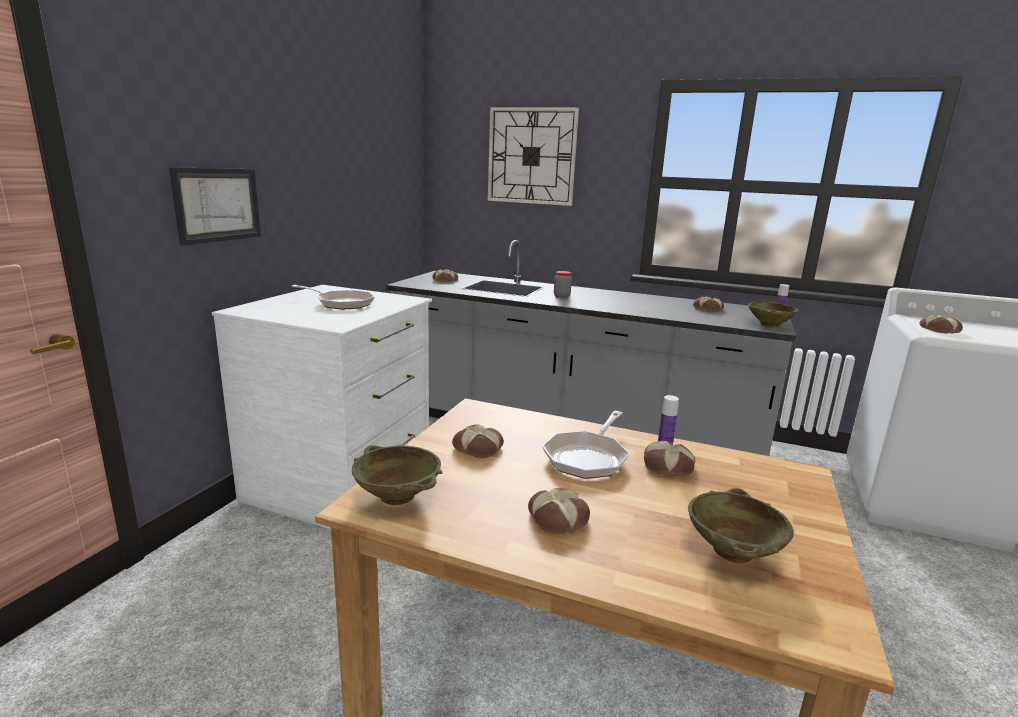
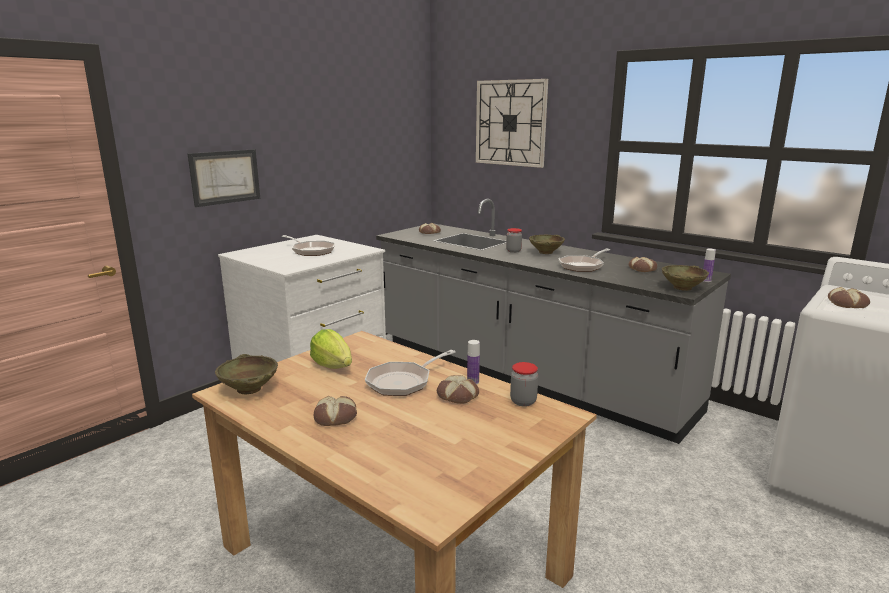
camera: 20 degrees right, 0 degrees up
bread [452,424,504,458] -> lettuce [310,329,352,369]
beige bowl [688,488,794,563] -> beige bowl moved to [529,234,565,254]
none -> jar [510,362,538,407]
none -> frying pan [558,249,610,272]

